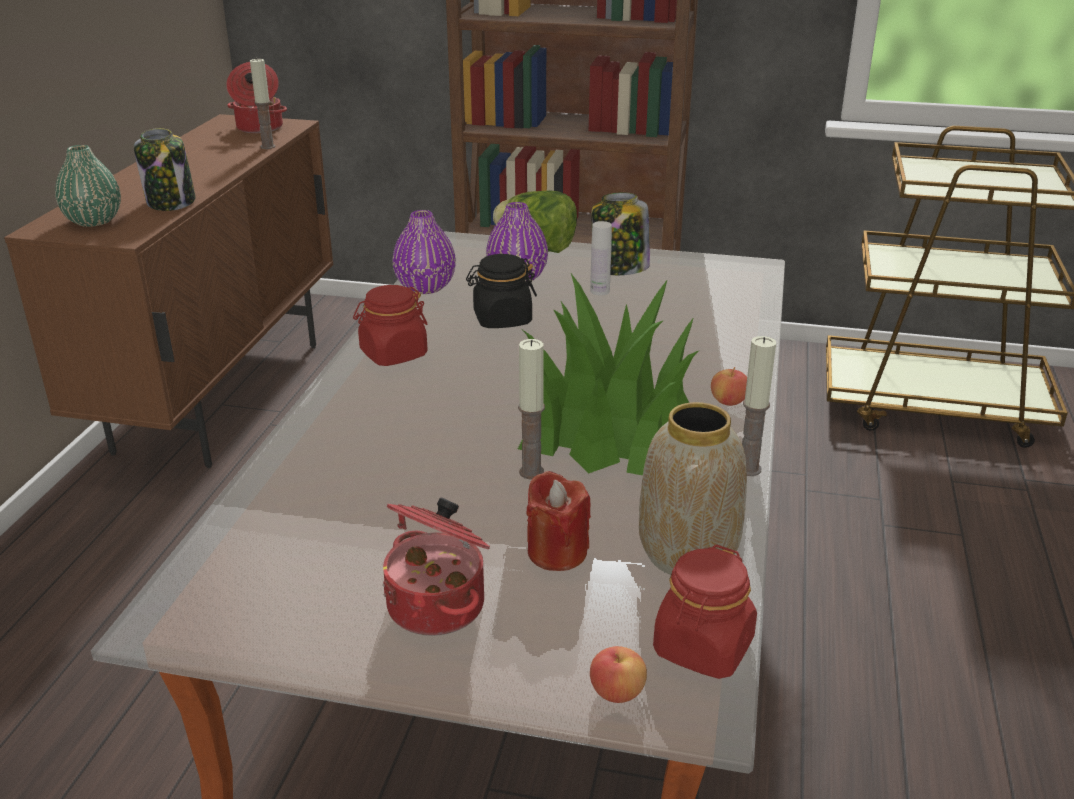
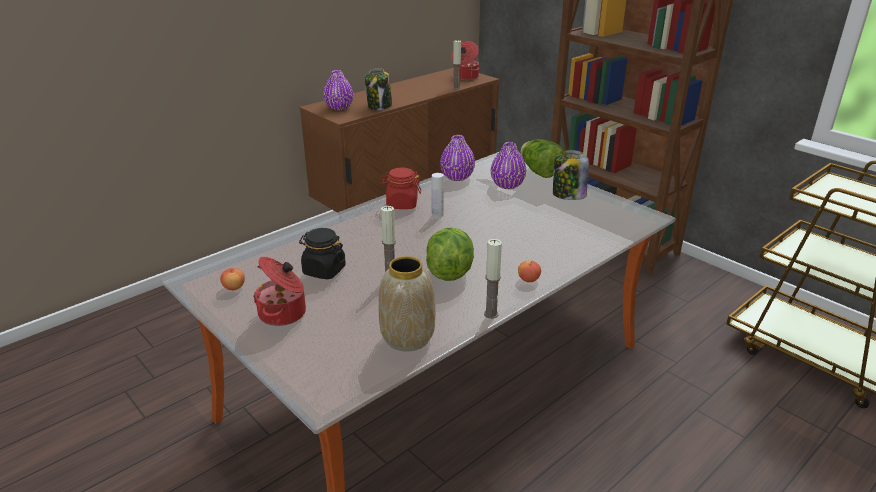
camera: 35 degrees right, 0 degrees up
green vase [55,145,121,227] -> purple vase [323,70,353,110]
black jar [466,254,537,328] -> black jar moved to [299,228,346,279]
potted plant [518,274,698,475] -> lettuce [426,227,474,281]
red candle [526,471,591,571] -> none
white bottle [590,221,612,295] -> white bottle moved to [431,173,444,217]
apple [590,646,647,703] -> apple moved to [220,268,245,290]
red jar [653,545,757,679] -> none

